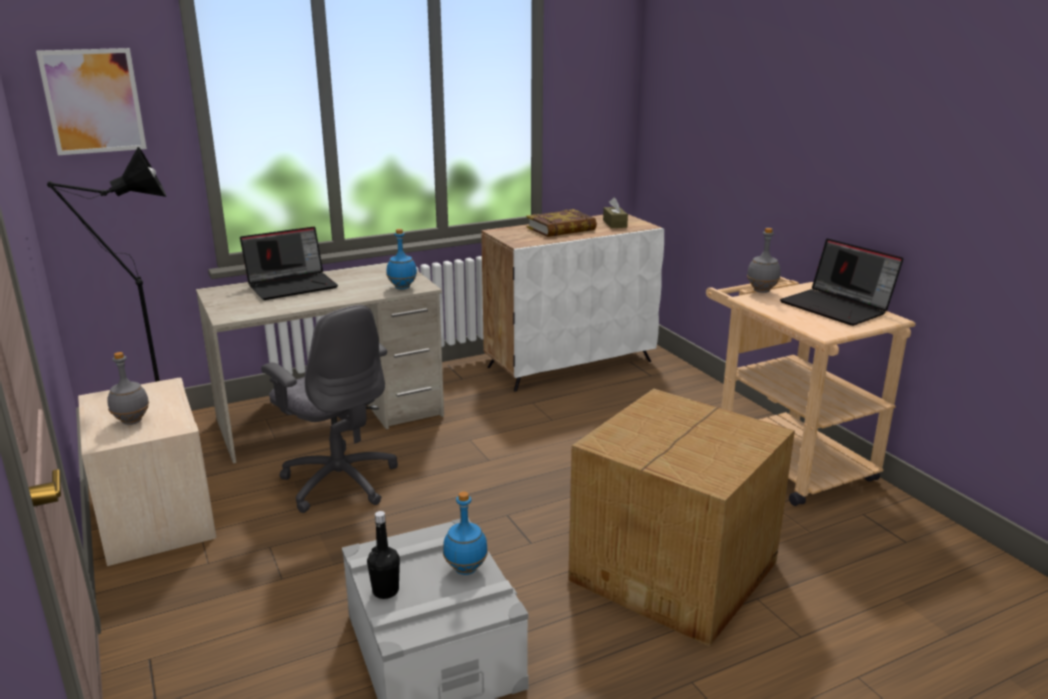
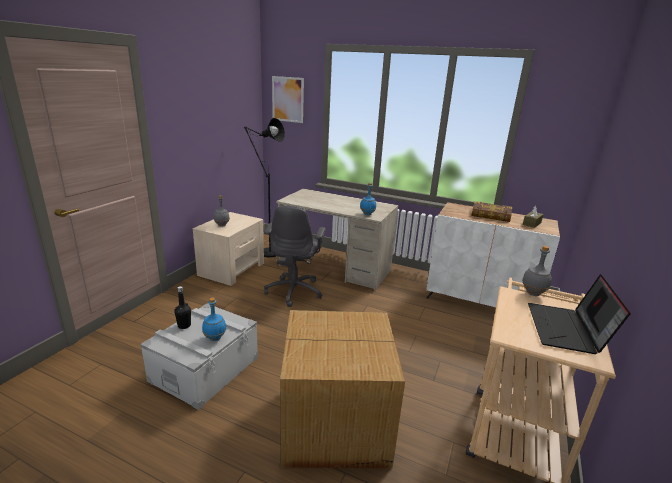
camera: 50 degrees right, 0 degrees up
laptop [240,227,338,300] -> none

